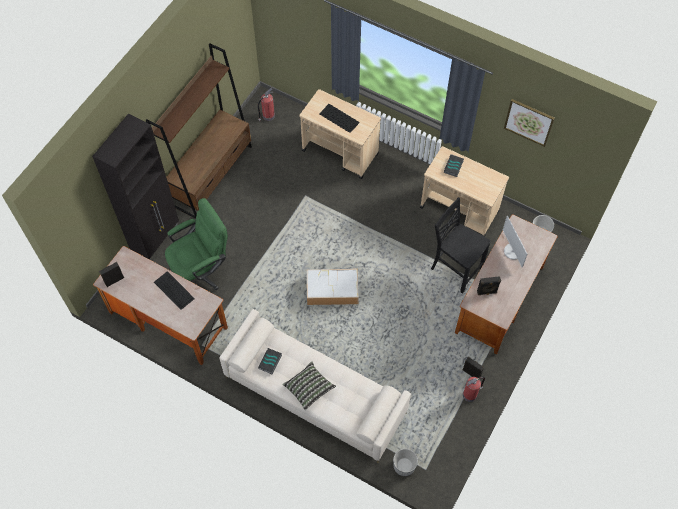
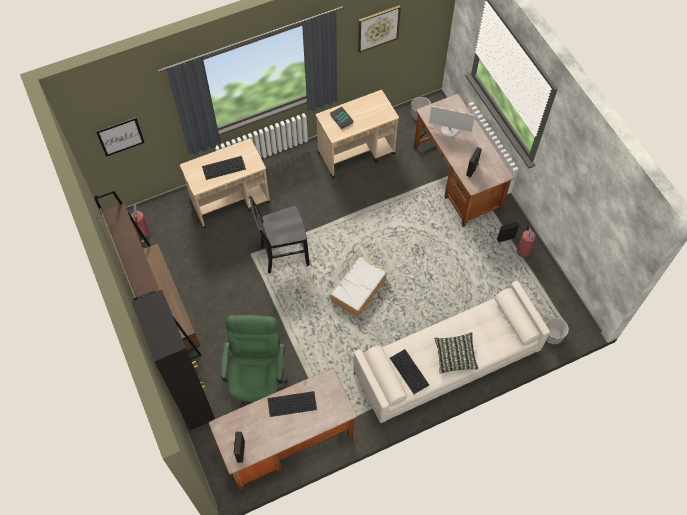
camera: 55 degrees left, 0 degrees up
book [258,348,282,374] -> keyboard [390,349,429,394]
black chair [431,197,491,294] -> black chair moved to [249,196,310,273]
none -> picture [96,117,145,157]

